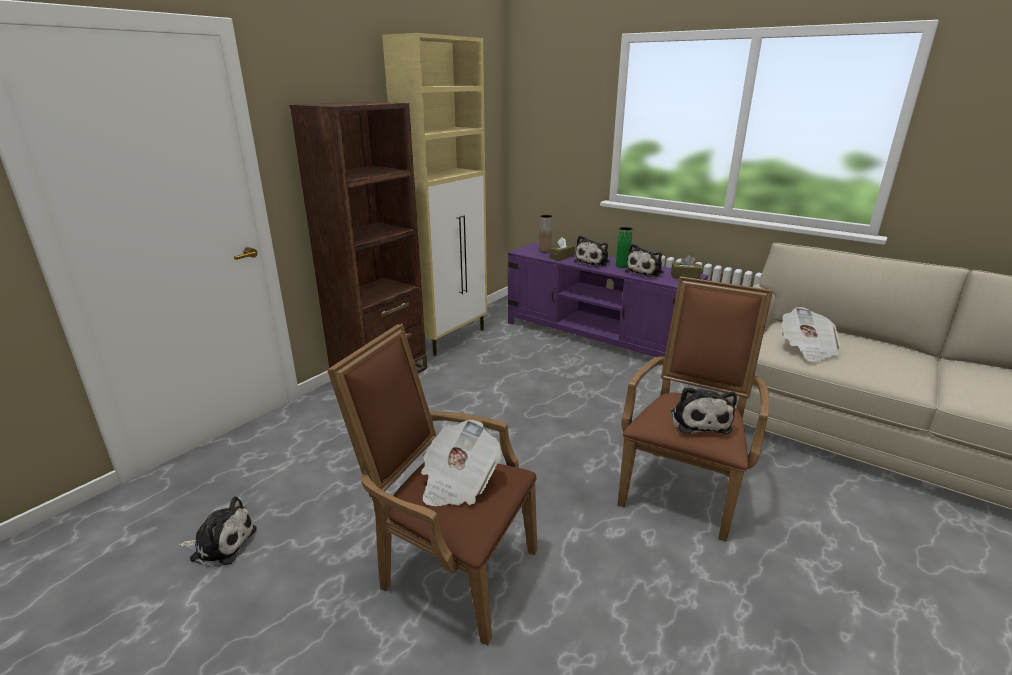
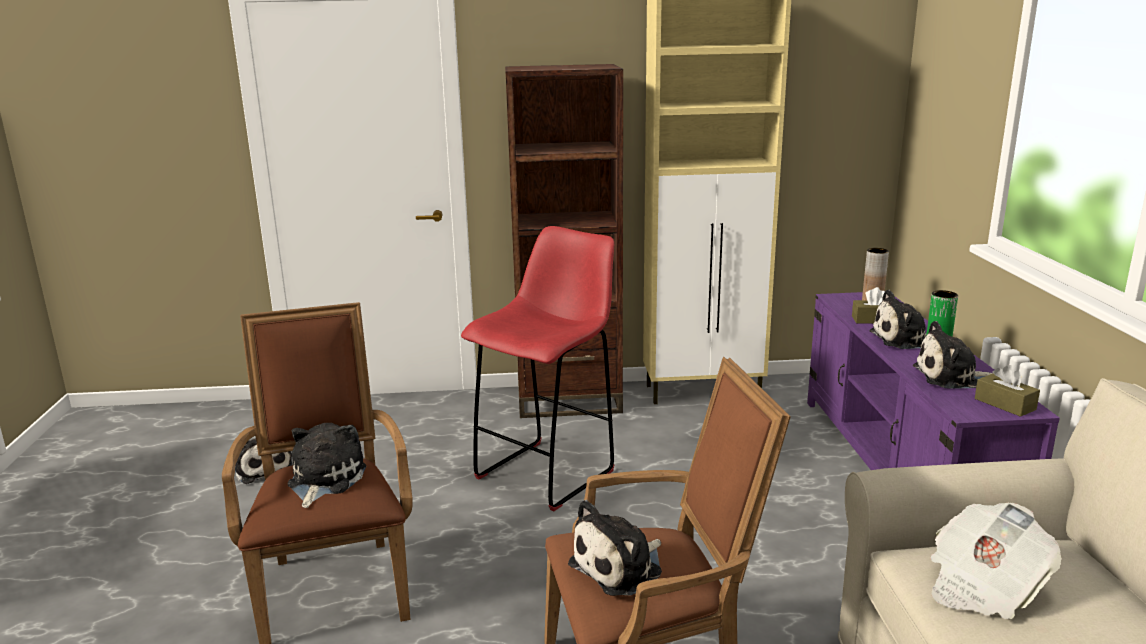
camera: 50 degrees right, 5 degrees down
newspaper [421,420,501,506] -> plush toy [288,423,366,508]
none -> red stool [461,226,615,511]

